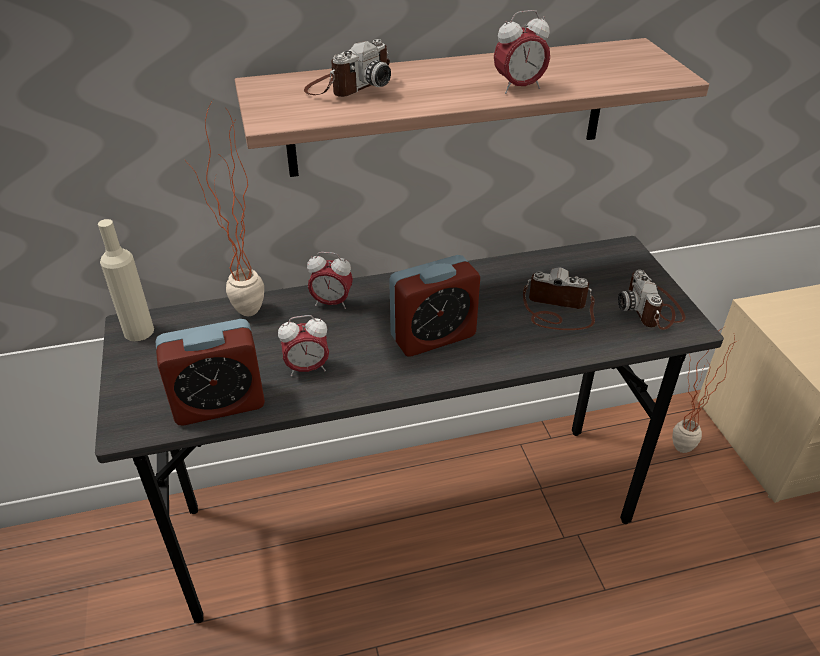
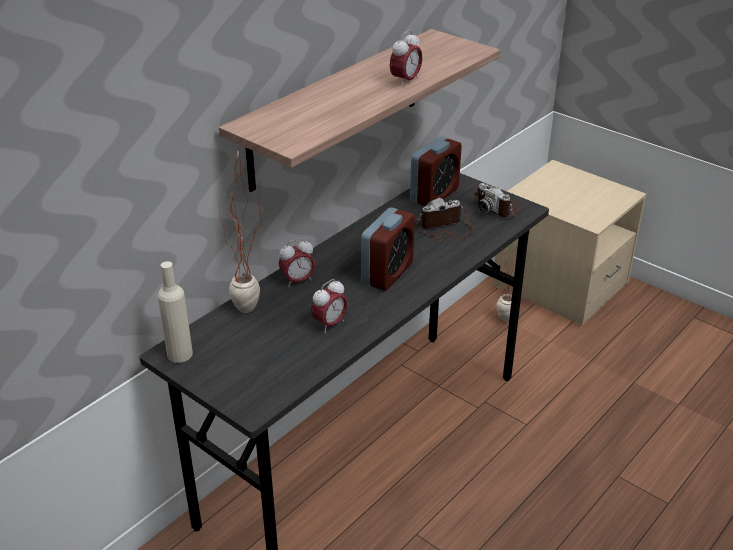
camera: 35 degrees left, 5 degrees down
alarm clock [155,319,265,426] -> alarm clock moved to [410,136,462,206]
camera [304,39,391,97] -> none

